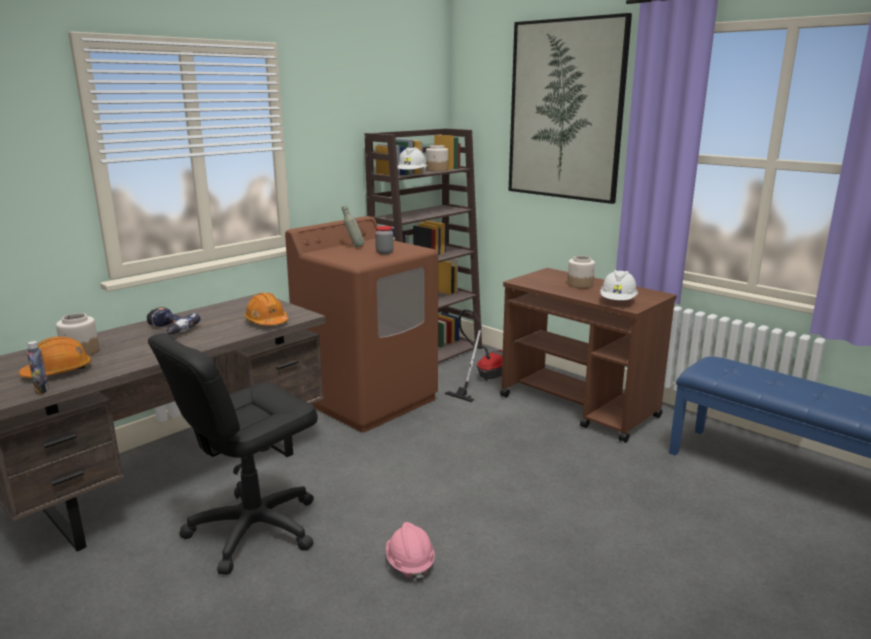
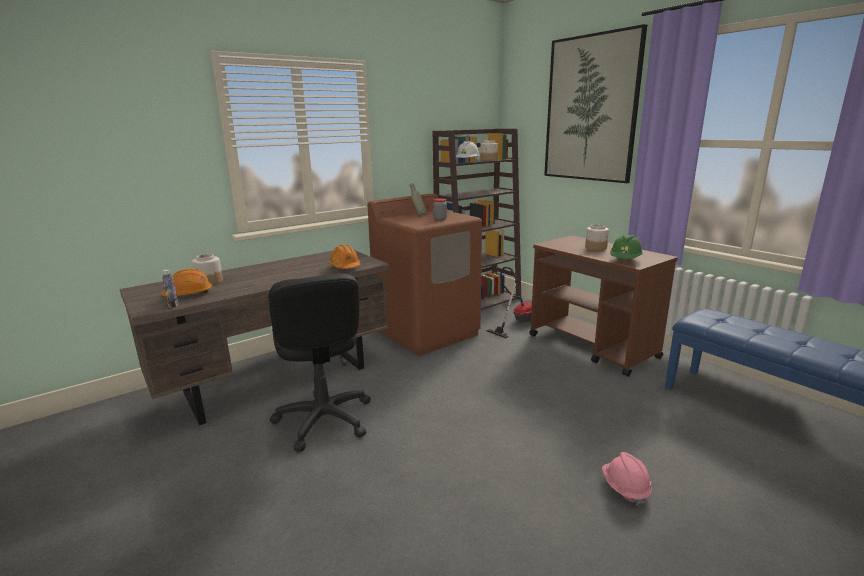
camera: 10 degrees right, 0 degrees up
power drill [147,307,201,335] -> none
black office chair [148,333,318,575] -> black office chair turned 75 degrees counterclockwise [268,273,371,452]
pink hard hat [386,522,435,582] -> pink hard hat moved to [602,452,652,507]
white hard hat [600,270,638,300] -> green hard hat [610,234,643,259]

